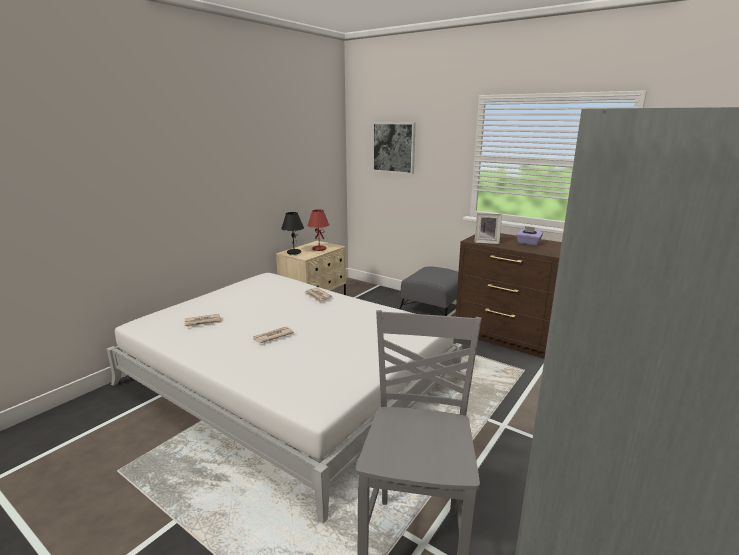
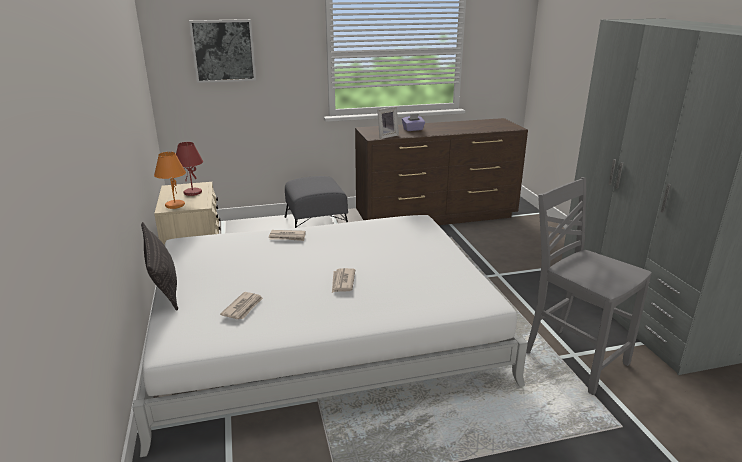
camera: 50 degrees left, 5 degrees up
black table lamp [281,212,304,255] -> orange table lamp [154,152,186,209]
none -> pillow [141,222,178,311]

